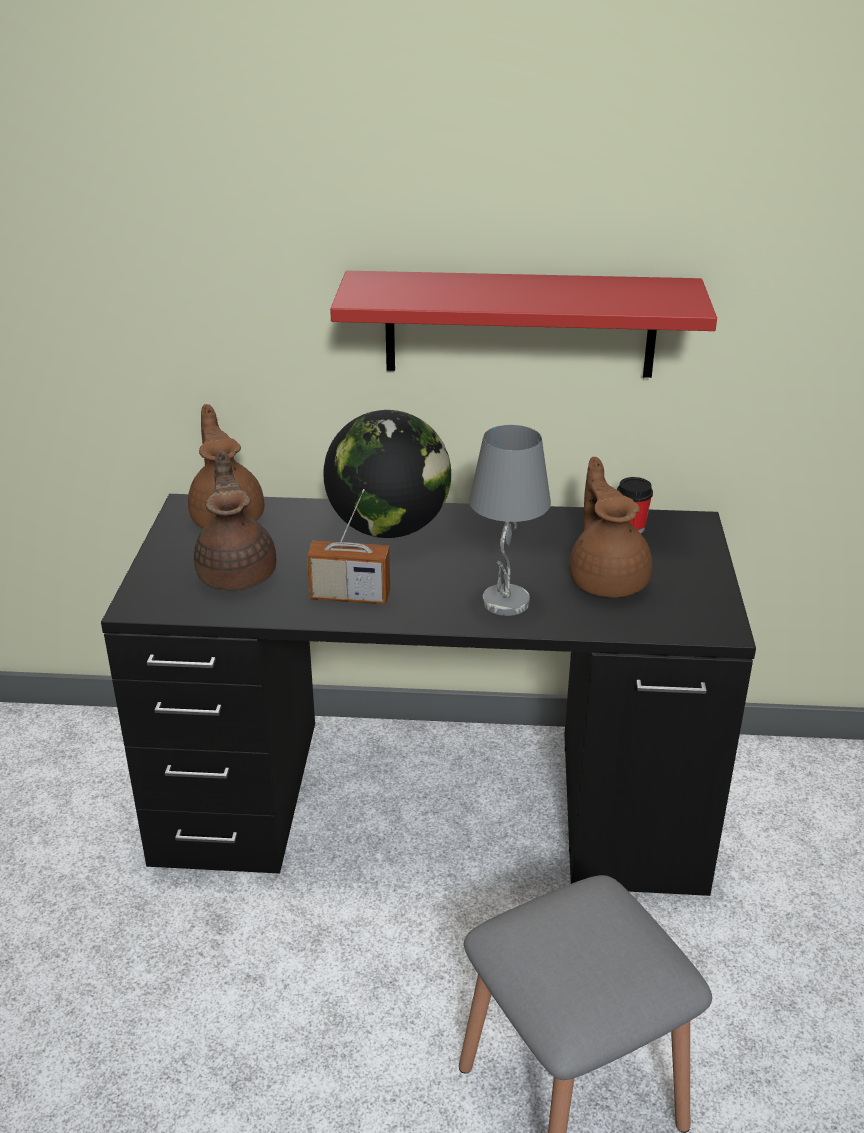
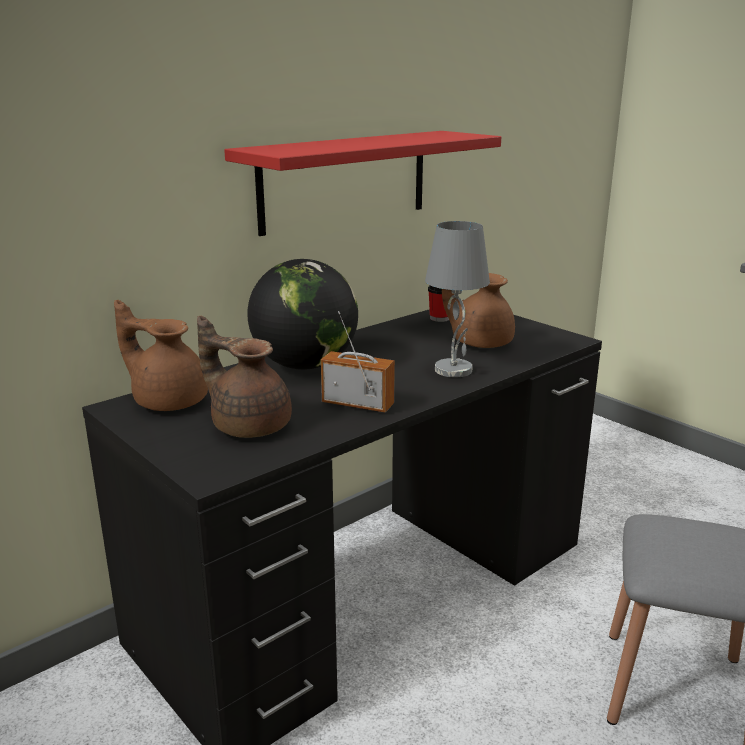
camera: 45 degrees left, 10 degrees down
radio [307,489,390,604] -> radio turned 120 degrees counterclockwise [321,311,395,412]

